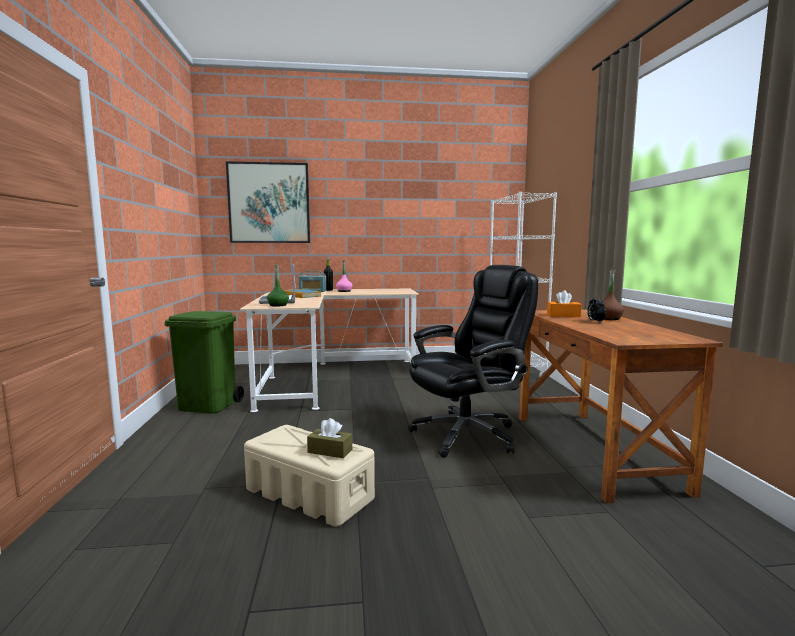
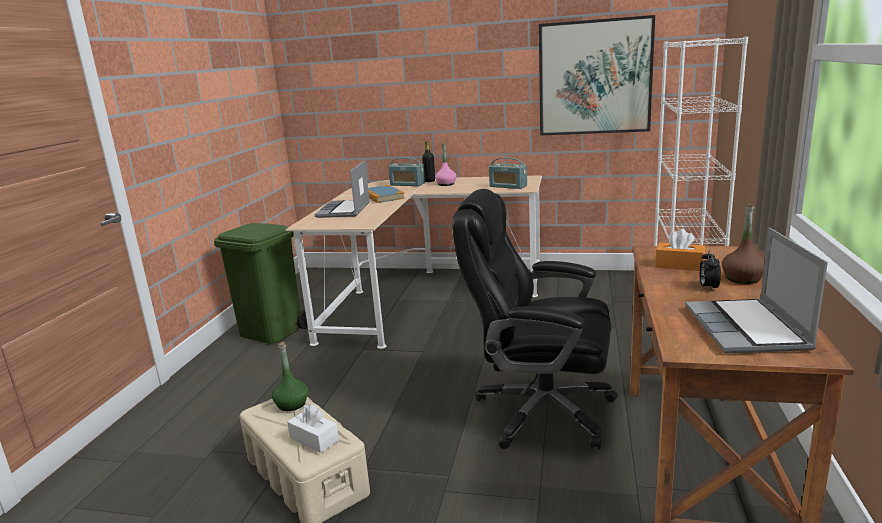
camera: 20 degrees right, 10 degrees up
picture [226,161,310,243] -> picture moved to [539,15,655,136]
green bottle [267,264,289,306] -> green bottle moved to [272,342,308,411]
brown tissue box [307,418,352,458] -> white tissue box [287,404,339,453]
black office chair [408,265,538,458] -> black office chair turned 150 degrees counterclockwise [452,189,618,449]
none -> radio [489,158,527,189]
none -> laptop [685,228,828,353]

